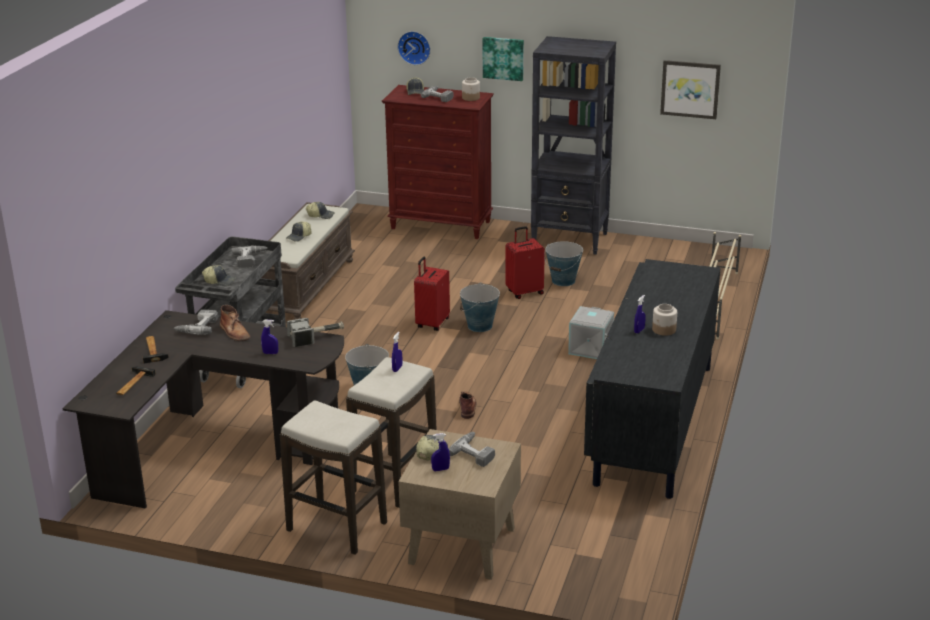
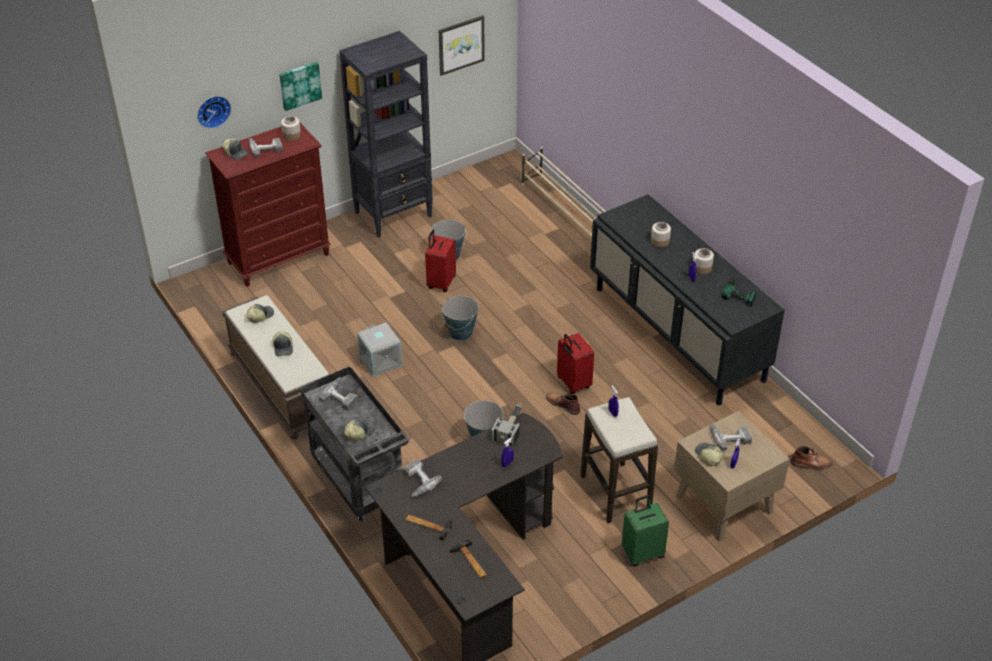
camera: 50 degrees left, 15 degrees up
brown boot [220,305,250,341] -> brown boot moved to [791,446,833,470]
stool [280,401,387,555] -> green suitcase [622,495,669,566]
red suitcase [414,256,450,331] -> red suitcase moved to [557,333,594,394]
grey storage box [568,306,614,359] -> grey storage box moved to [357,322,402,376]
none -> jar [651,222,671,247]
none -> power drill [722,276,756,307]

